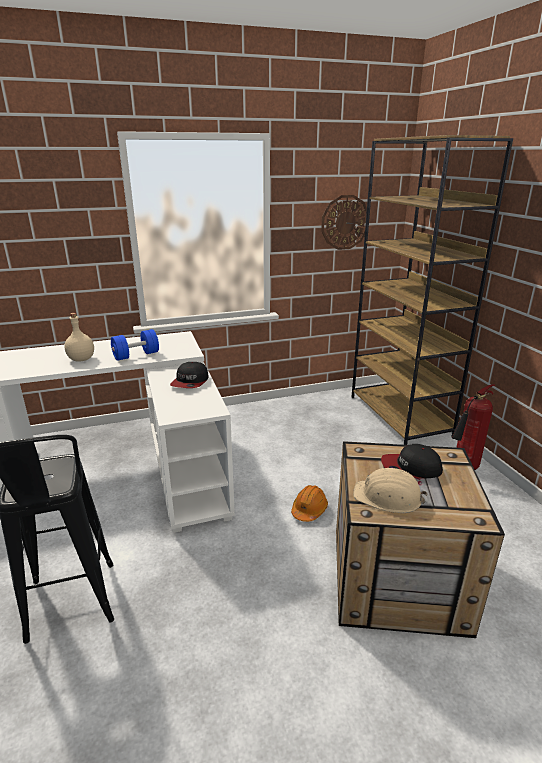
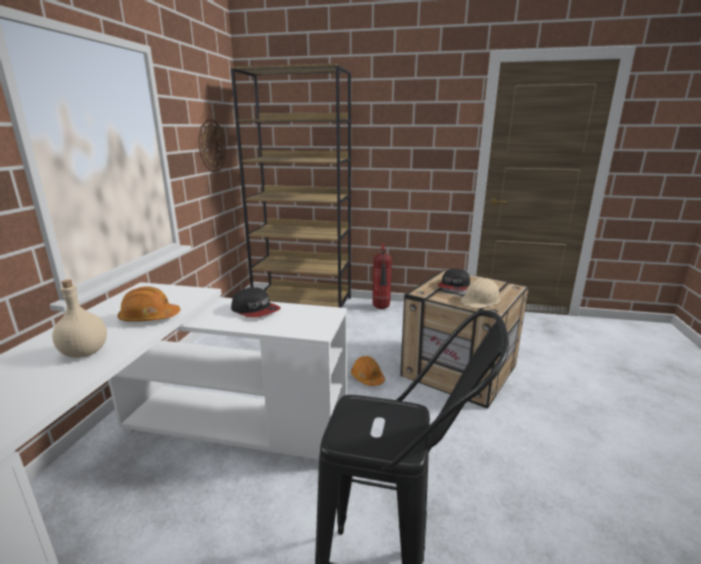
camera: 60 degrees left, 5 degrees down
blue dumbbell [111,329,159,361] -> orange hard hat [118,287,180,322]

